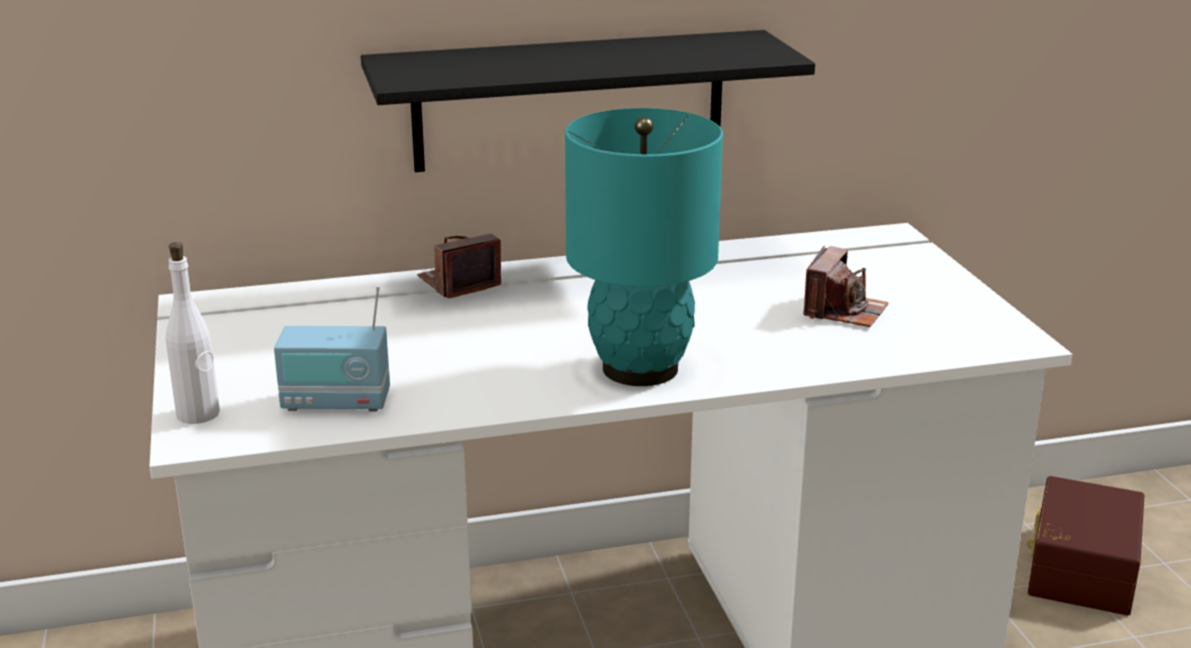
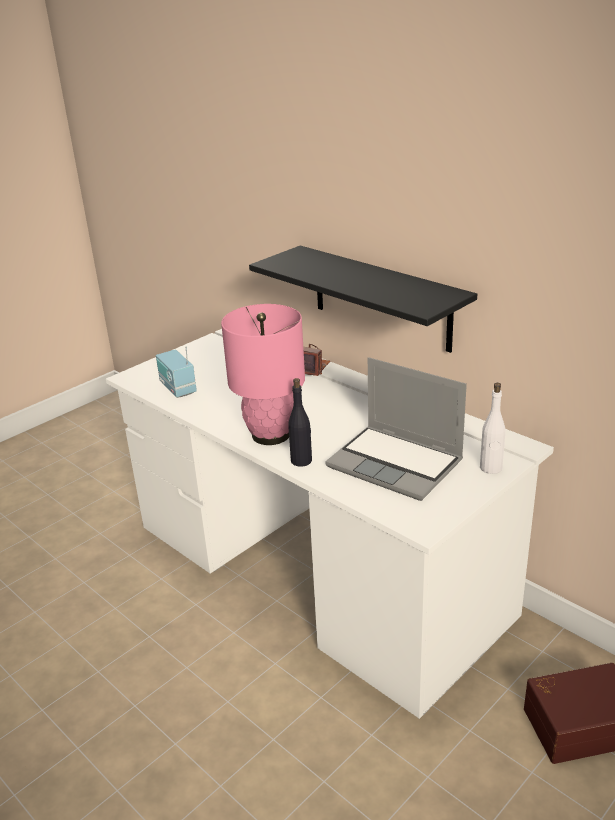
camera: 60 degrees right, 5 degrees up
white bottle [166,242,220,424] -> white bottle moved to [480,383,505,474]
turquoise table lamp [565,108,723,386] -> pink table lamp [221,304,305,445]
camera [803,246,889,327] -> laptop [325,357,467,501]
none -> black bottle [288,378,312,467]

